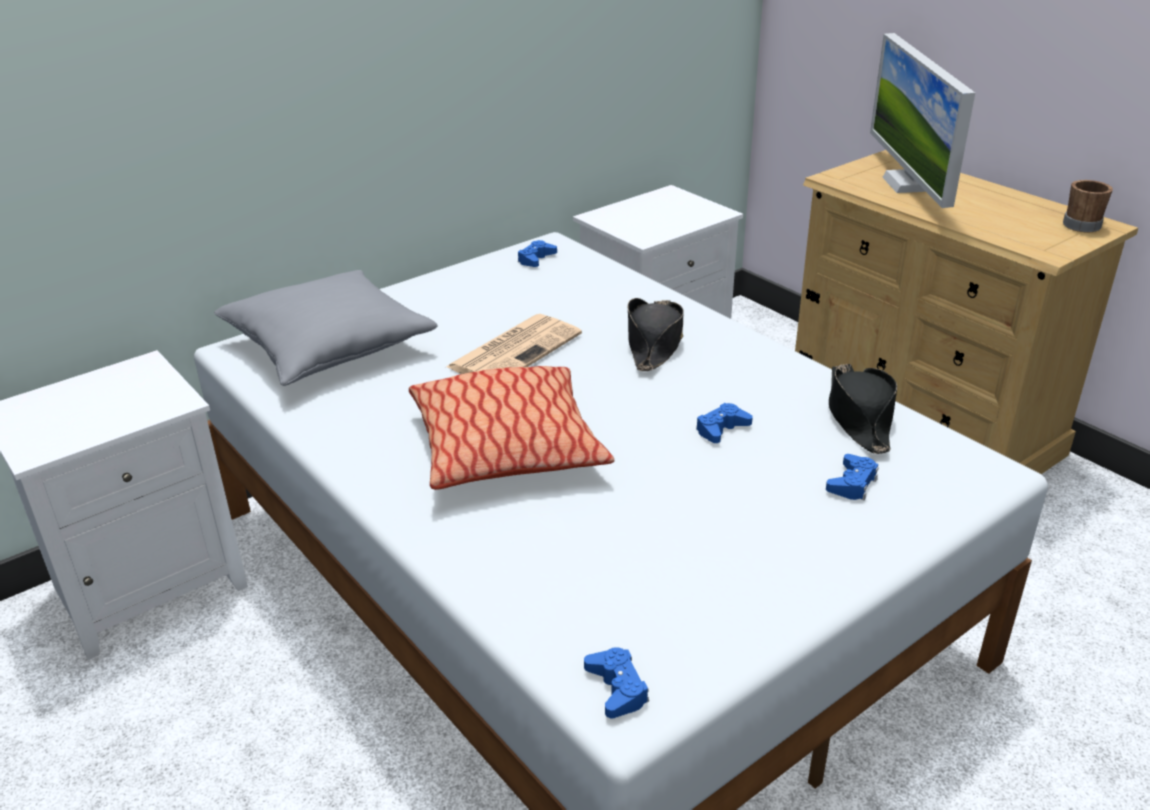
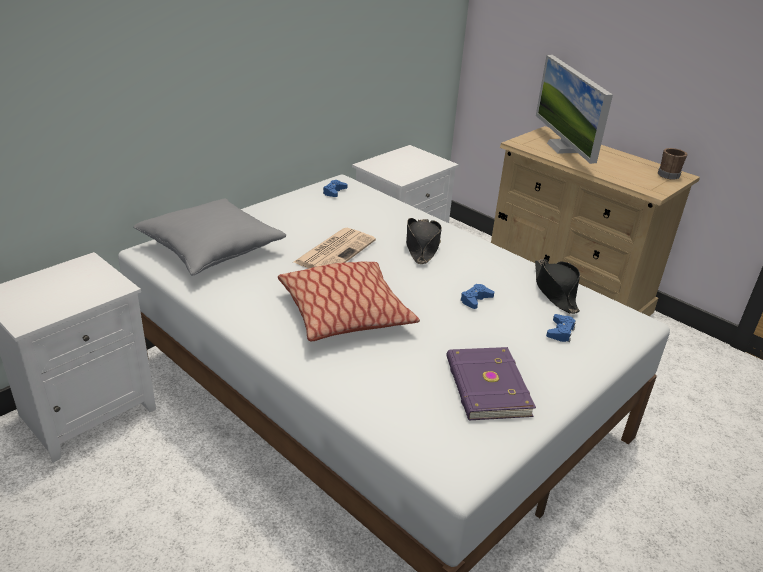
camera: 10 degrees left, 0 degrees up
blue game controller [584,647,649,718] -> none
none -> purple book [446,347,536,420]

